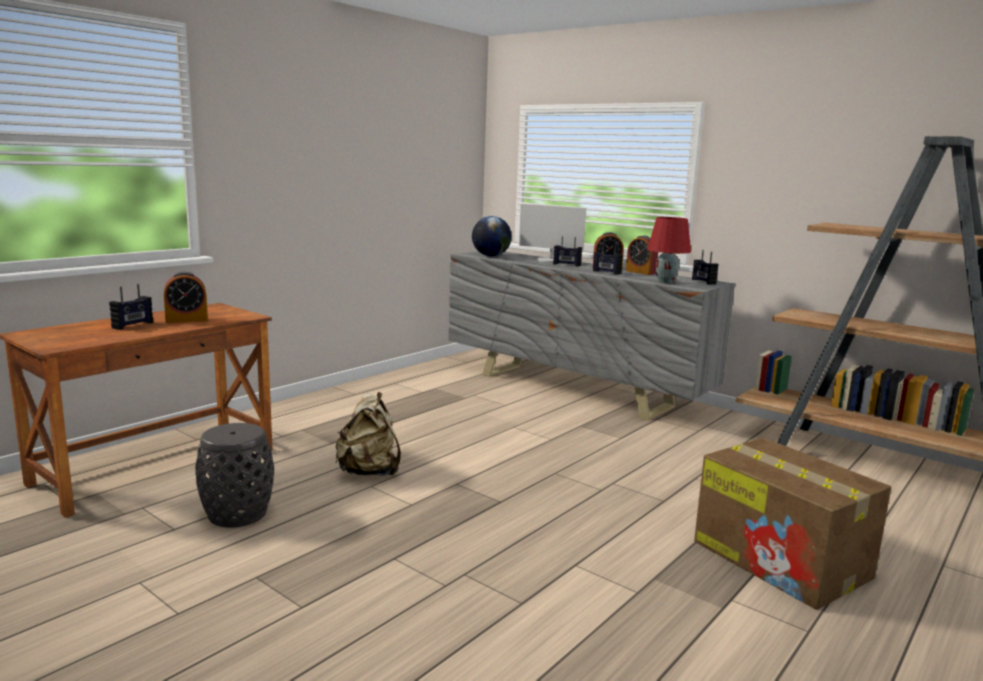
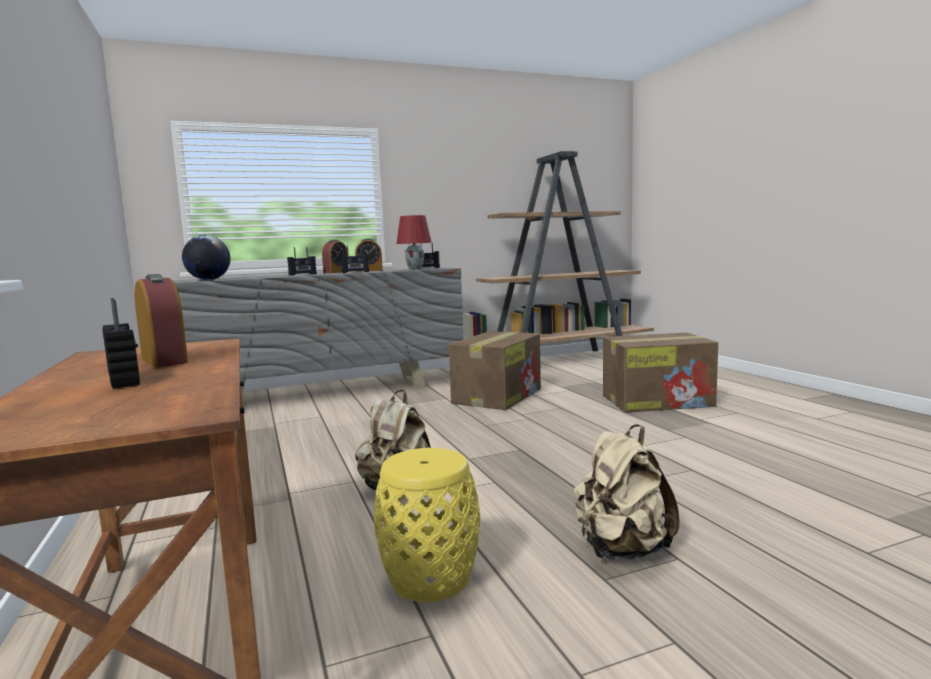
camera: 60 degrees left, 5 degrees down
alarm clock [164,272,208,323] -> alarm clock turned 45 degrees counterclockwise [135,274,188,368]
grey stool [195,423,274,528] -> yellow stool [374,448,480,602]
monitor [519,204,586,263] -> none
none -> cardboard box [449,331,541,410]
none -> beige backpack [573,424,679,560]

